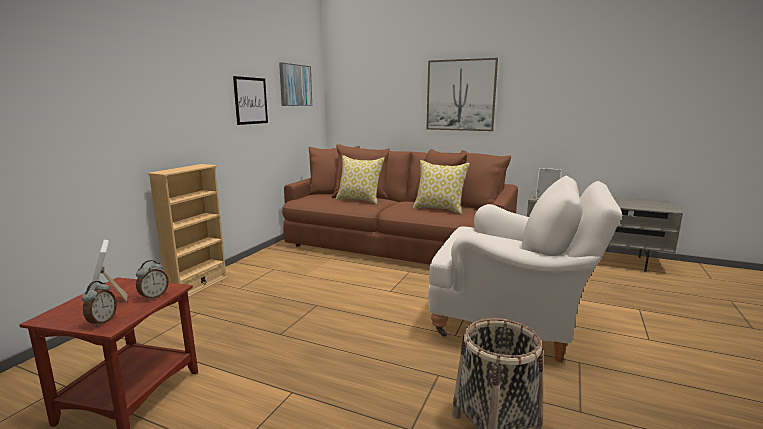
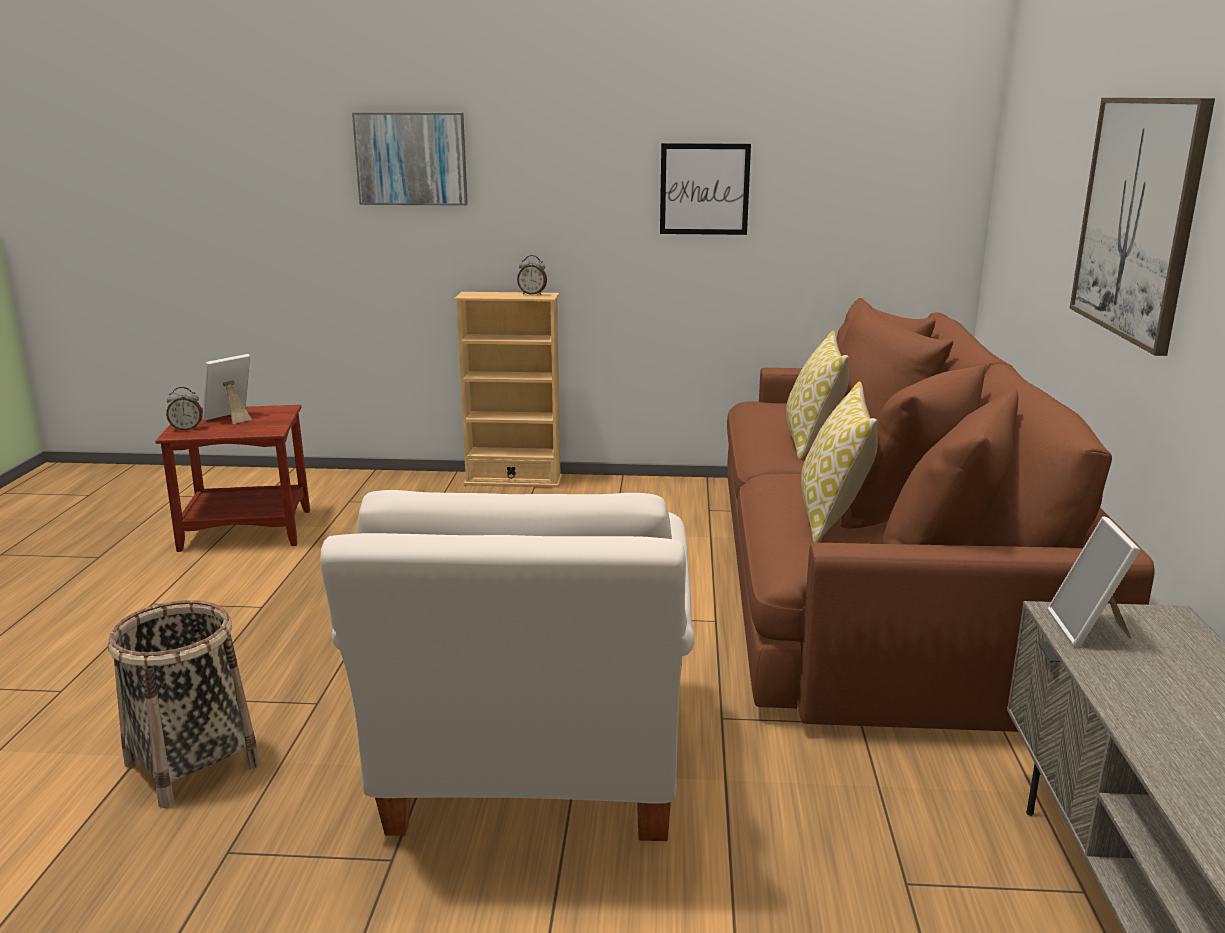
camera: 70 degrees right, 5 degrees up
alarm clock [136,260,169,301] -> alarm clock moved to [517,255,547,295]
picture [279,62,312,106] -> picture moved to [352,113,468,206]

